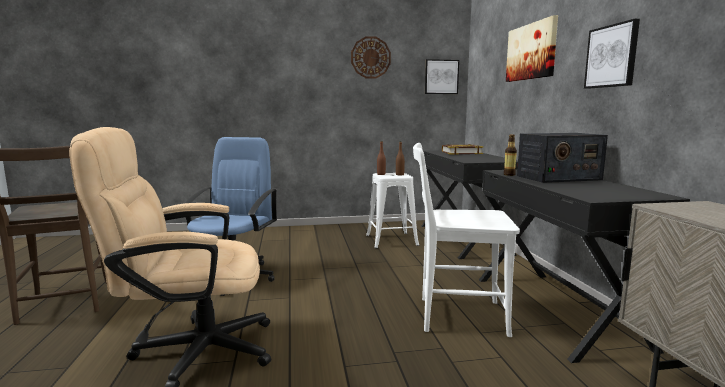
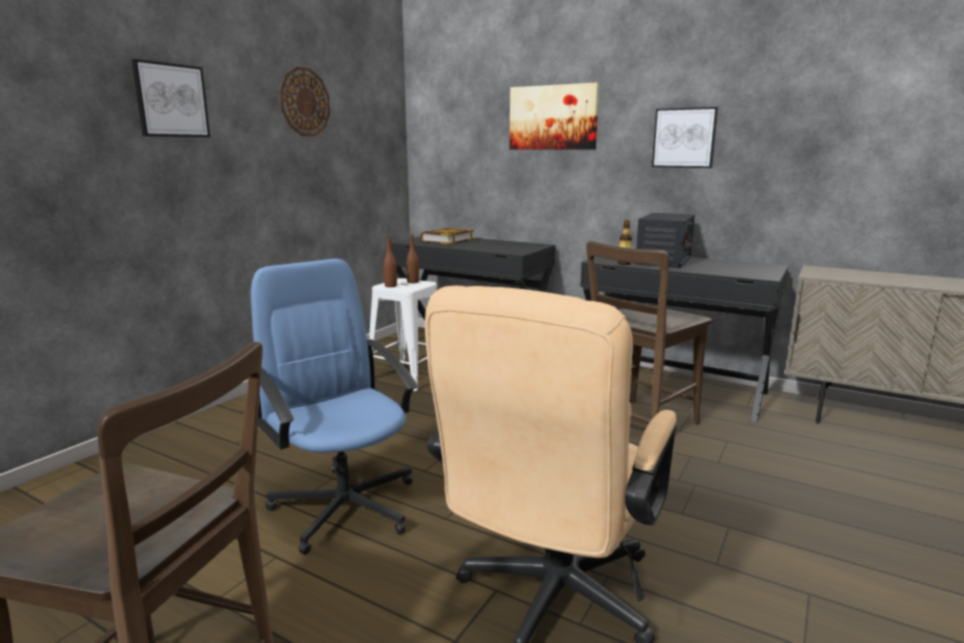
camera: 50 degrees left, 5 degrees up
white chair [413,143,520,337] -> brown chair [586,241,712,424]
picture [425,59,459,94] -> picture moved to [131,59,210,137]

